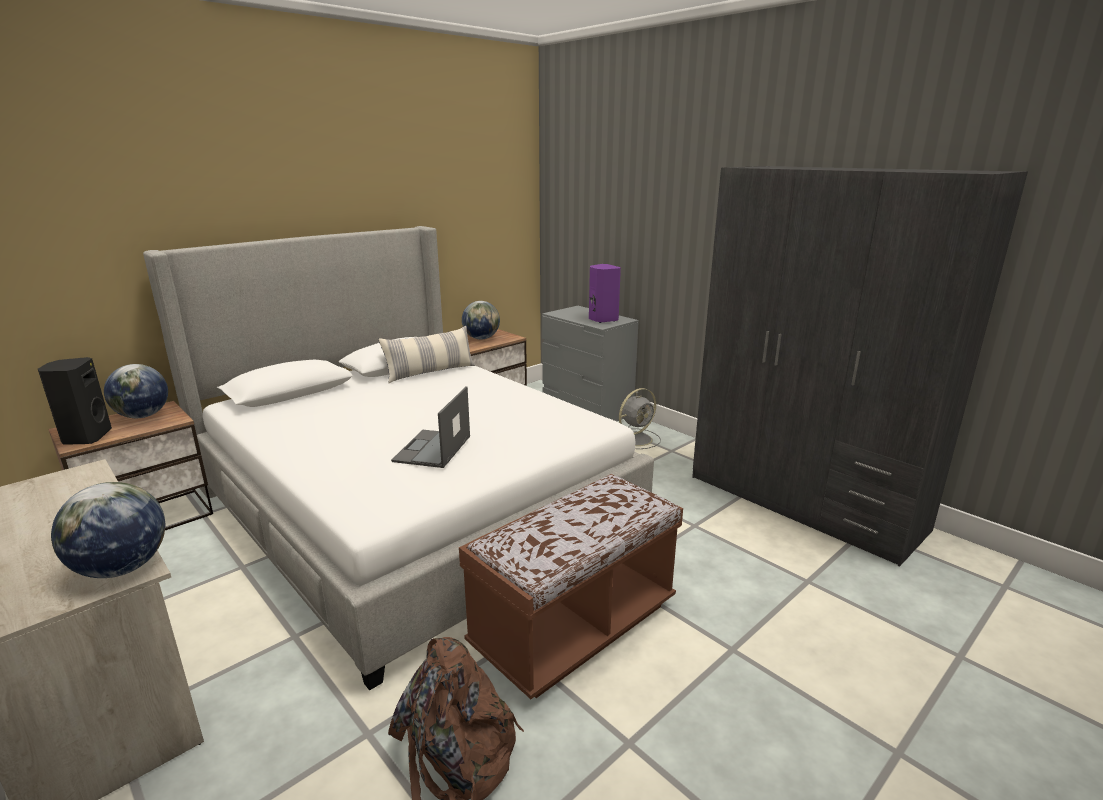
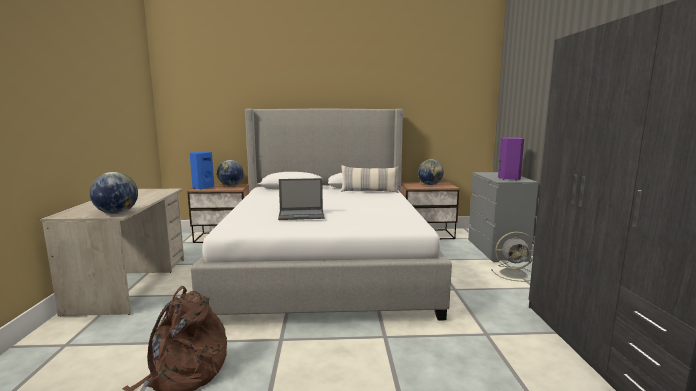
camera: 40 degrees right, 10 degrees down
black speaker [38,357,112,445] -> blue speaker [190,152,214,190]
laptop [391,386,470,468] -> laptop turned 150 degrees counterclockwise [278,178,325,220]
brown bench [459,474,683,699] -> none

